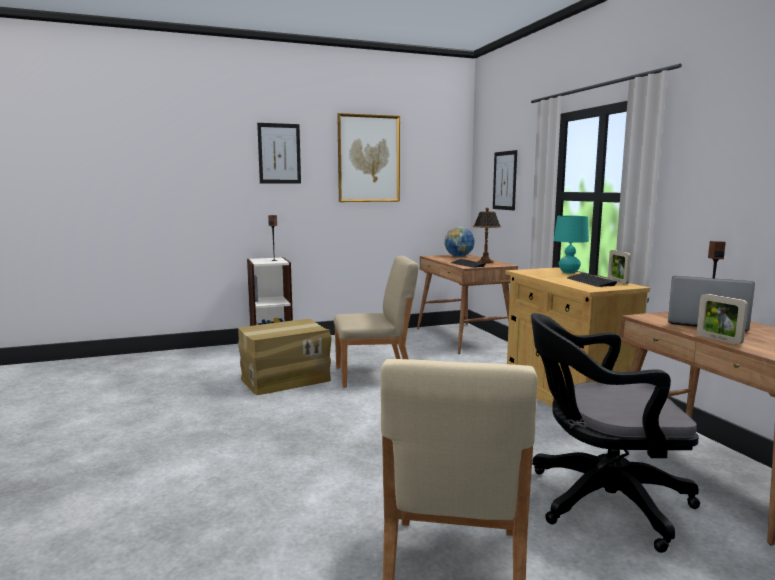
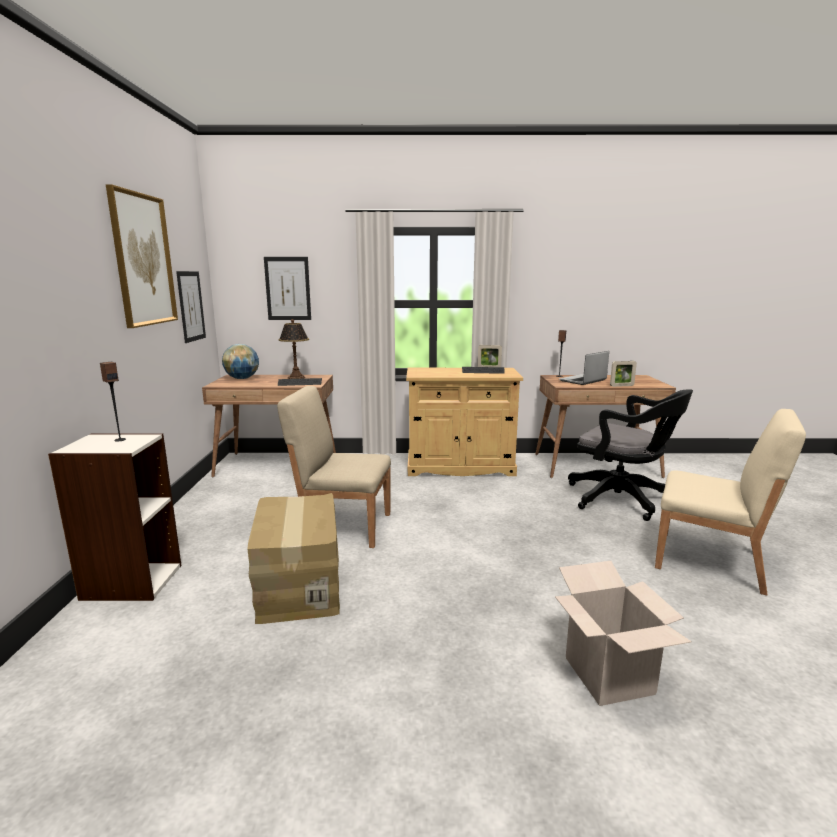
camera: 70 degrees left, 5 degrees up
picture [257,123,301,184] -> picture moved to [176,271,206,343]
beige chair [334,256,418,388] -> beige chair turned 90 degrees counterclockwise [277,386,391,548]
black office chair [531,313,700,553] -> black office chair turned 75 degrees counterclockwise [568,389,693,521]
turquoise table lamp [554,216,589,274] -> none
none -> cardboard box [555,561,692,706]

